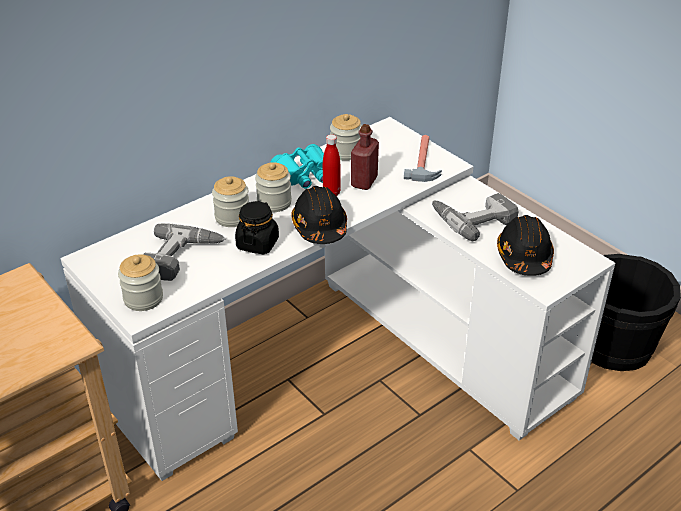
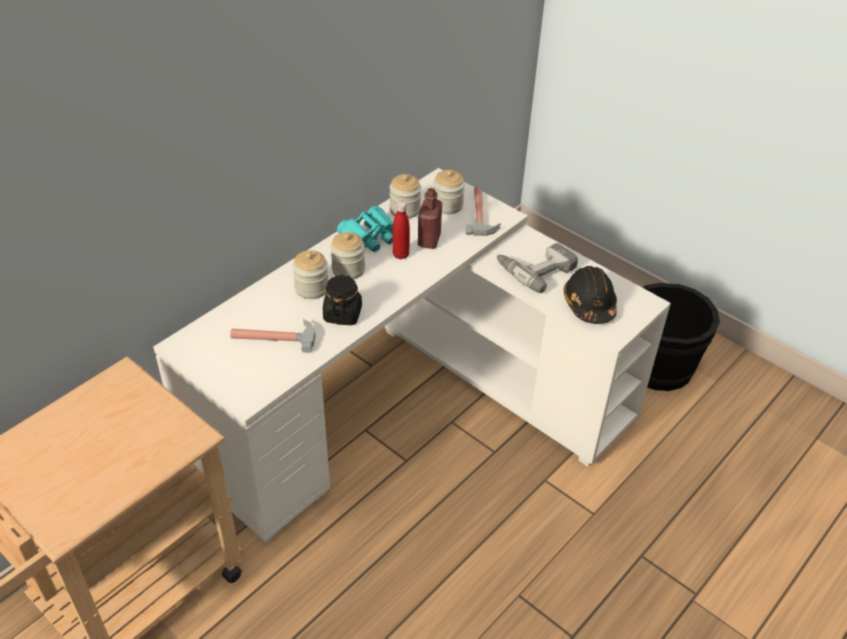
camera: 10 degrees left, 5 degrees up
jar [118,254,163,311] -> jar moved to [433,170,465,214]
power drill [143,224,226,281] -> hammer [230,319,316,353]
black hard hat [291,186,347,244] -> none

